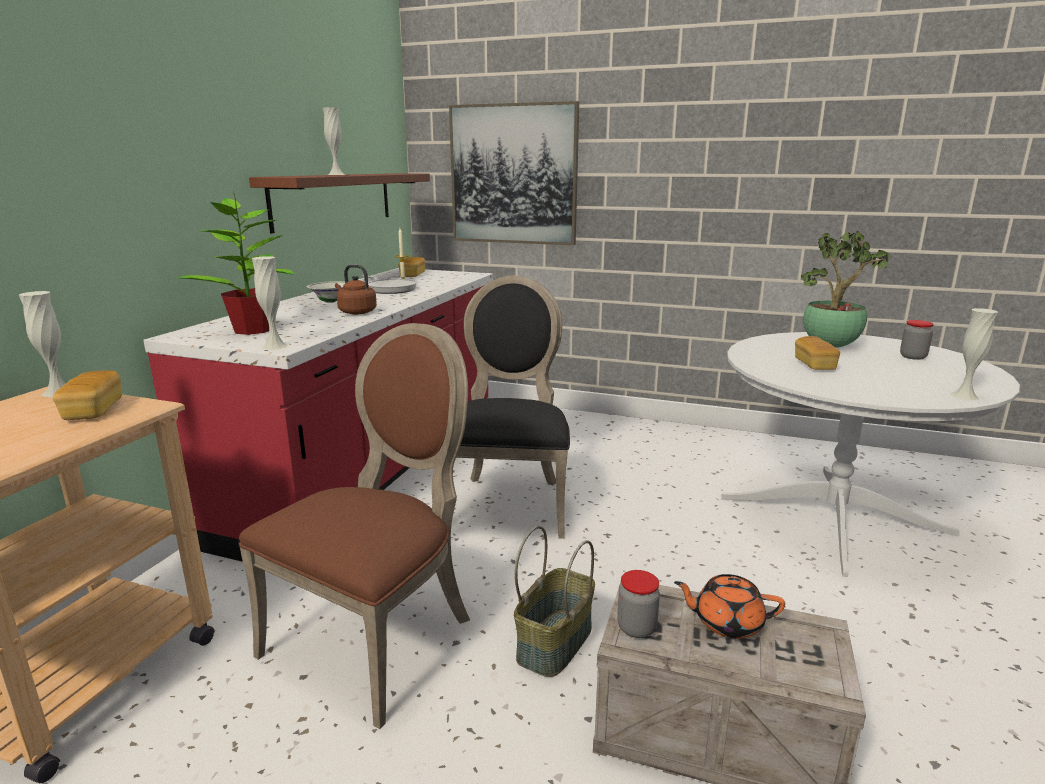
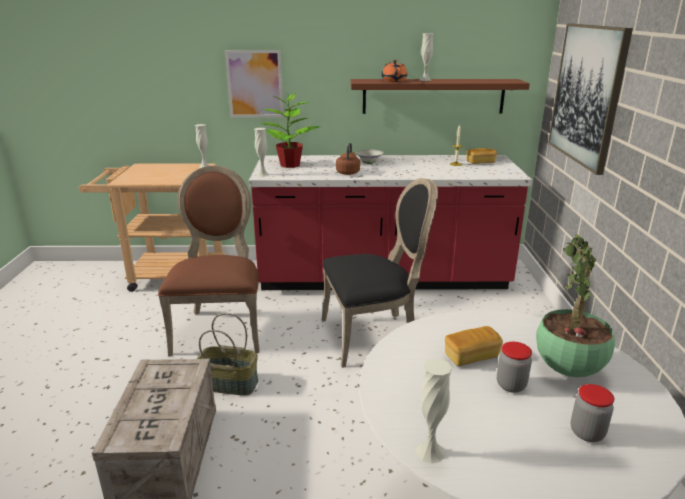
camera: 70 degrees right, 5 degrees up
bread [53,370,122,420] -> none
brown chair [239,323,470,729] -> brown chair turned 105 degrees counterclockwise [158,166,260,356]
frying pan [362,275,417,294] -> none
jar [617,570,660,638] -> jar moved to [497,342,532,393]
orange teapot [674,574,785,639] -> orange teapot moved to [381,60,407,82]
none -> picture [225,50,283,117]

